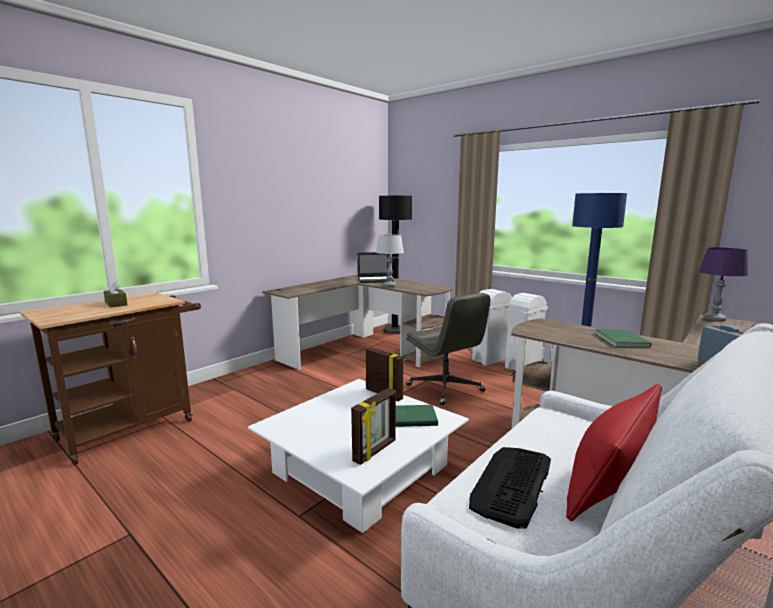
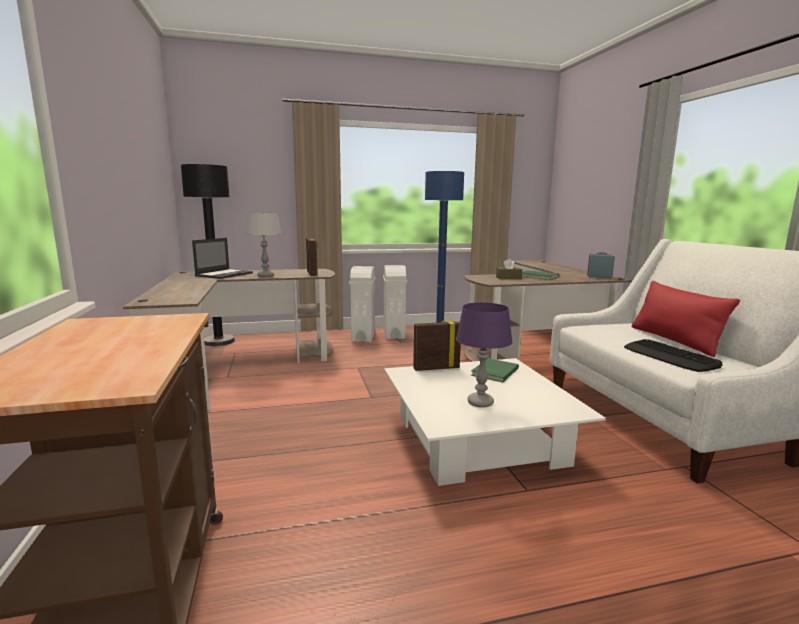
camera: 55 degrees left, 0 degrees up
brown tissue box [104,280,127,308] -> brown tissue box moved to [496,259,522,279]
picture frame [351,388,396,465] -> picture frame moved to [306,238,318,276]
grey office chair [406,293,490,405] -> none
purple table lamp [699,247,748,322] -> purple table lamp moved to [456,302,513,408]

